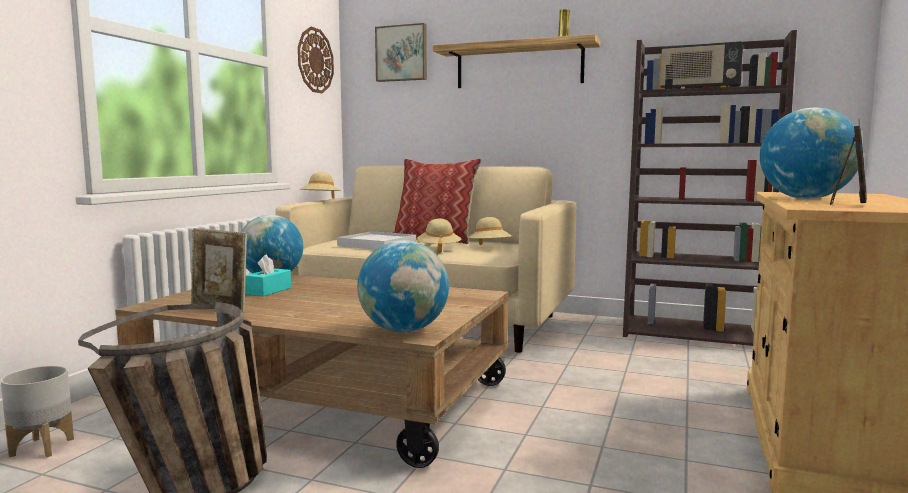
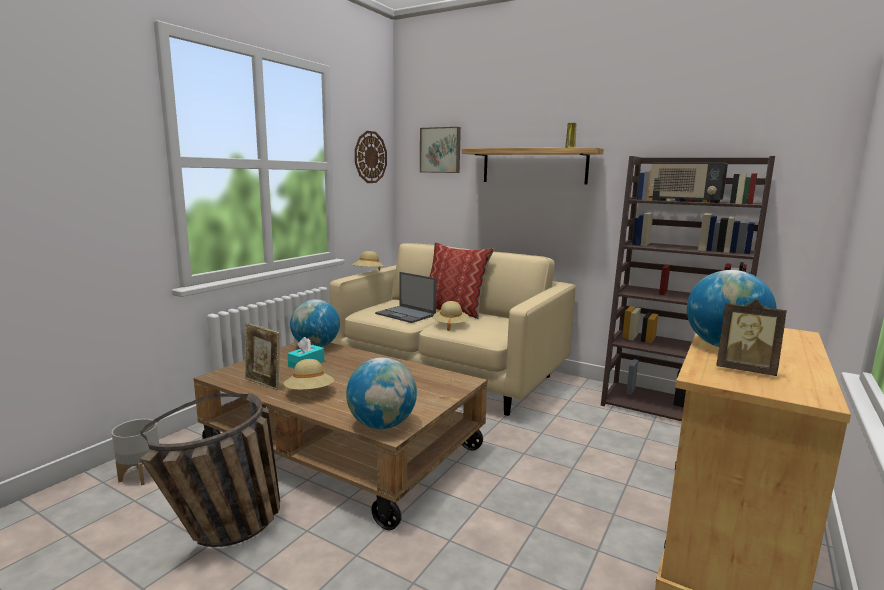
camera: 10 degrees right, 5 degrees up
white tray [337,231,416,250] -> laptop [375,272,437,323]
beige hat [468,217,512,245] -> beige hat moved to [284,359,334,390]
picture frame [830,120,867,205] -> picture frame turned 75 degrees clockwise [716,299,787,376]

